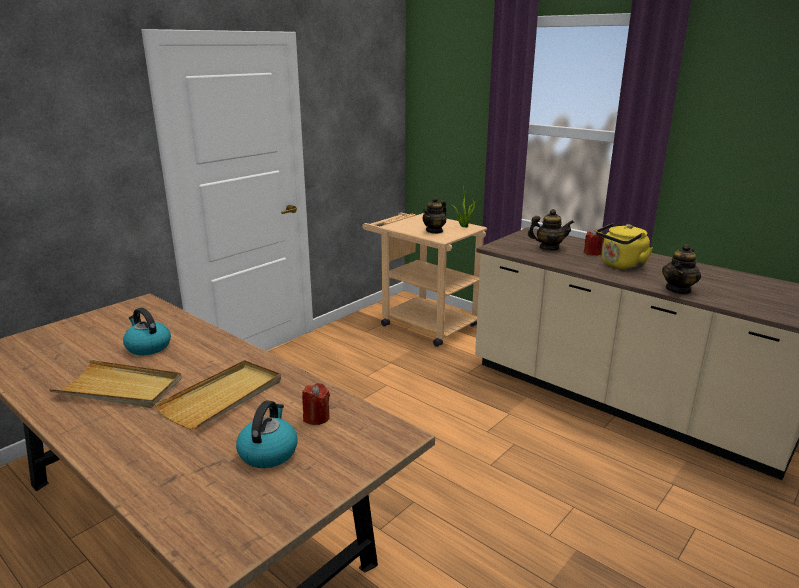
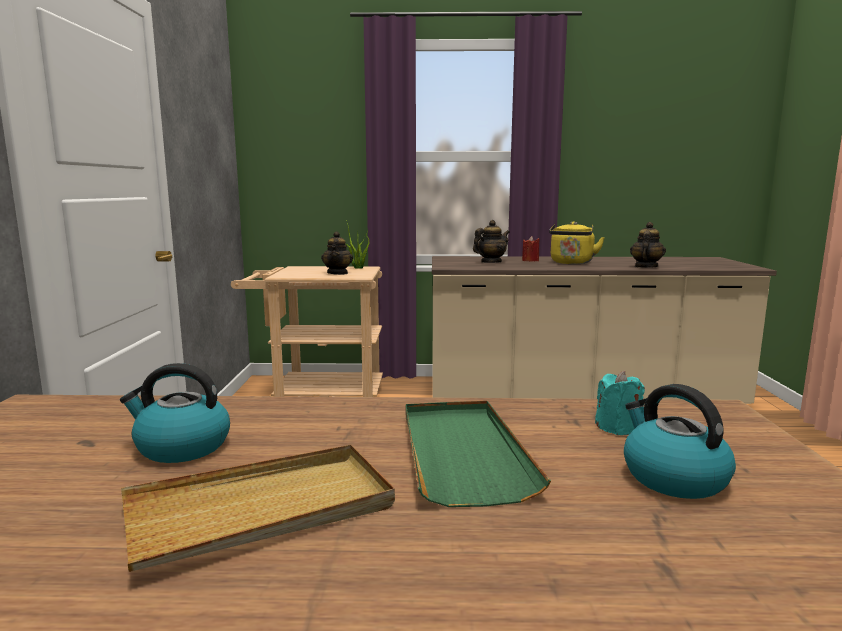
camera: 40 degrees left, 10 degrees down
beige tray [155,360,281,429] -> green tray [405,401,551,507]
red candle [302,383,330,425] -> turquoise candle [595,371,645,435]
teapot [662,244,701,295] -> teapot turned 150 degrees counterclockwise [630,222,666,268]

